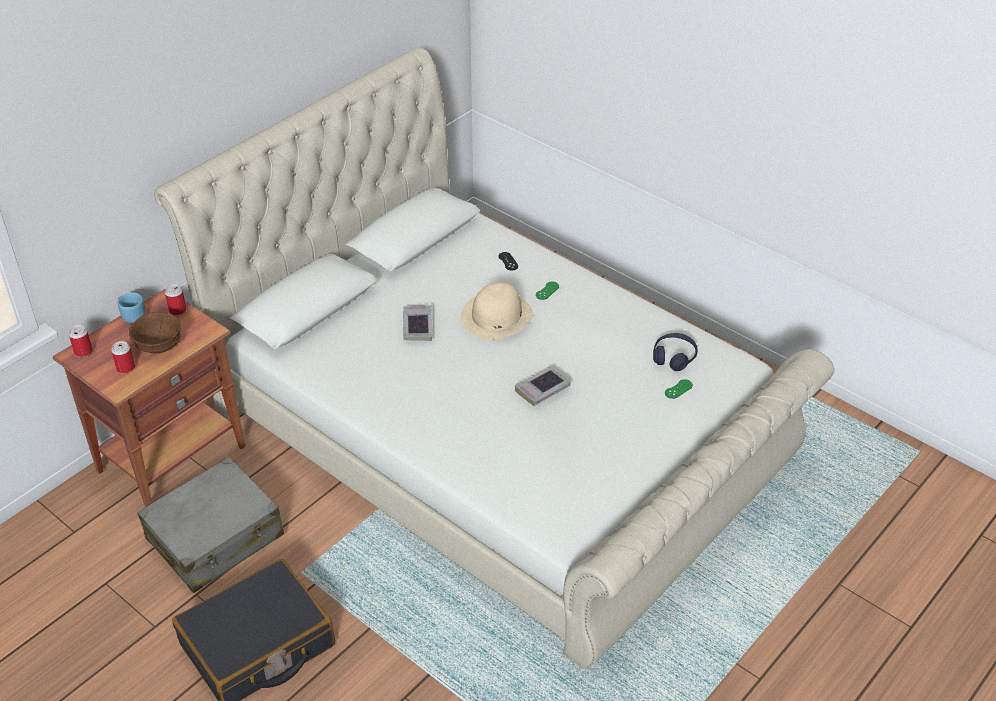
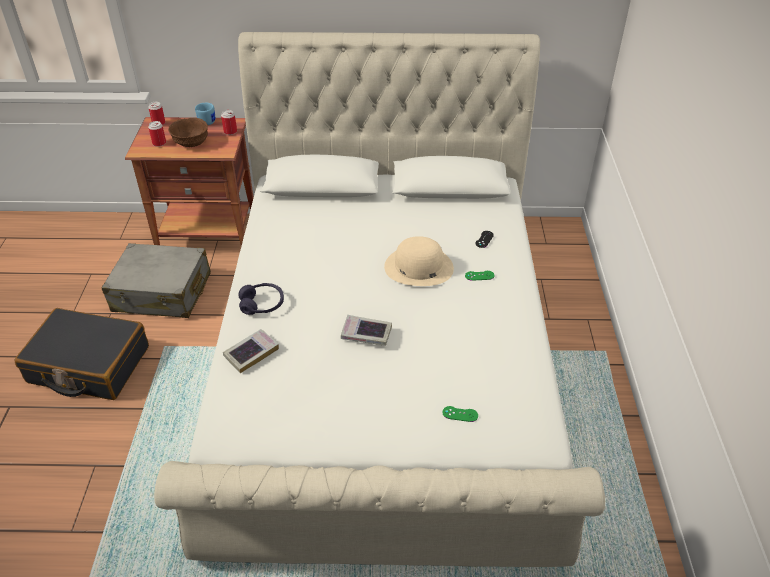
camera: 50 degrees right, 0 degrees up
book [403,305,432,341] -> book moved to [223,329,279,373]
purple headphones [653,333,698,371] -> purple headphones moved to [238,283,284,315]

